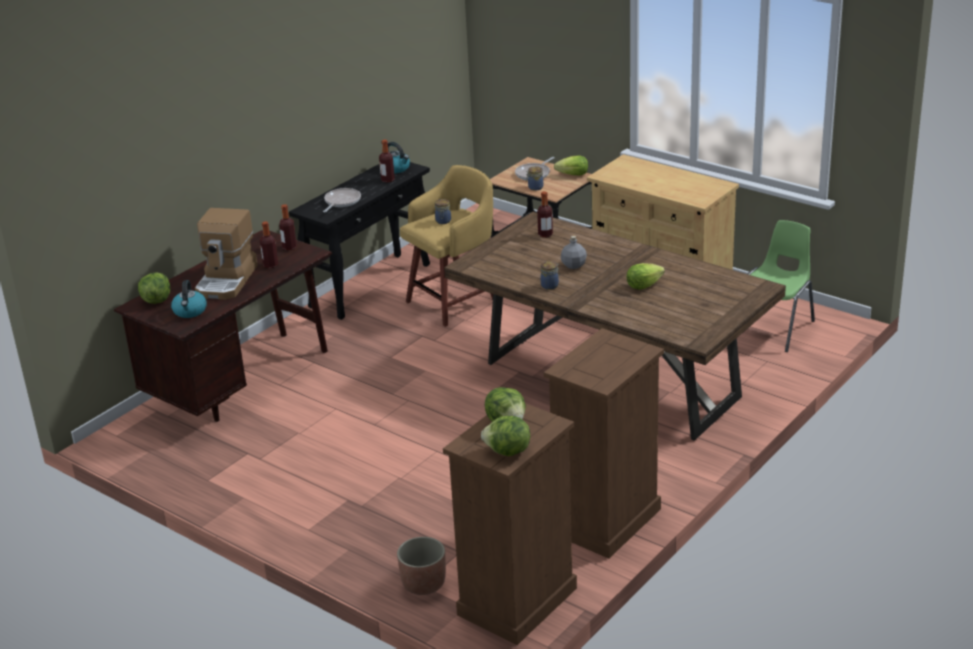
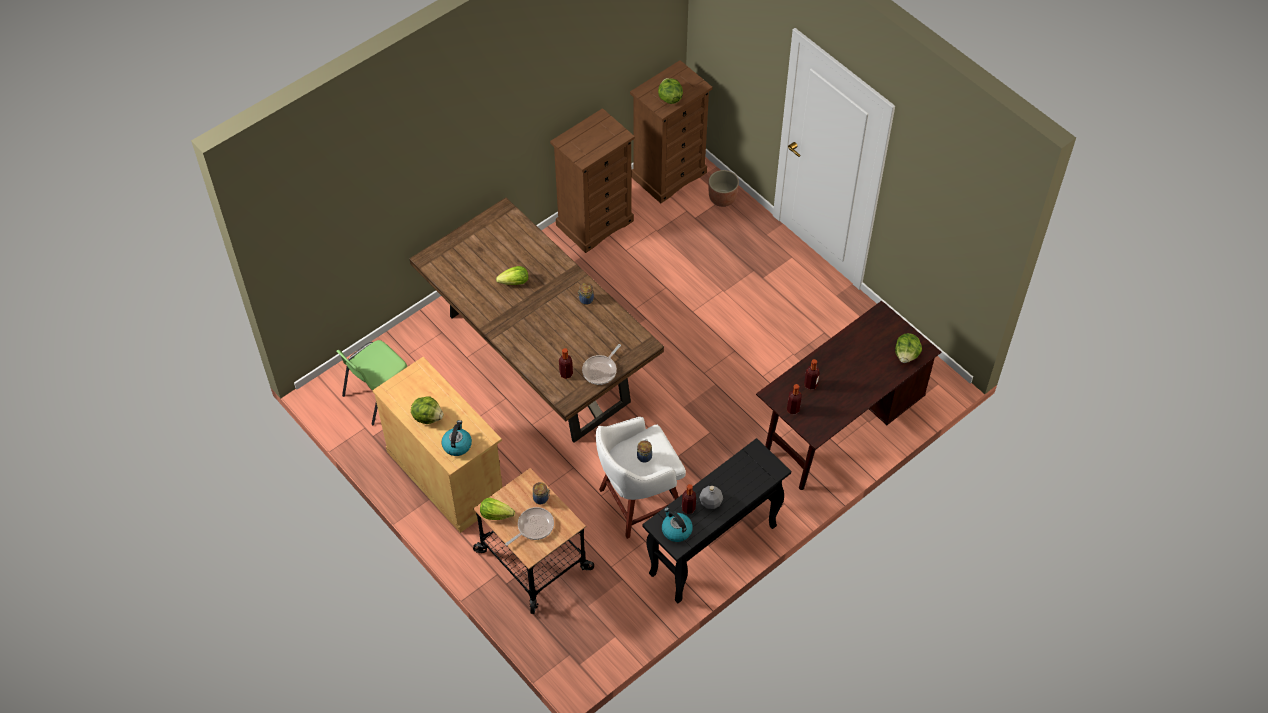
camera: 170 degrees left, 25 degrees up
kettle [171,280,207,318] -> kettle moved to [441,420,472,456]
coffee machine [195,208,258,300] -> none
frying pan [323,188,361,212] -> frying pan moved to [582,344,621,385]
yellow stool [400,165,493,327] -> white stool [596,417,686,539]
lettuce [481,416,530,456] -> lettuce moved to [411,396,443,424]
grey bottle [561,236,587,269] -> grey bottle moved to [699,486,723,509]

